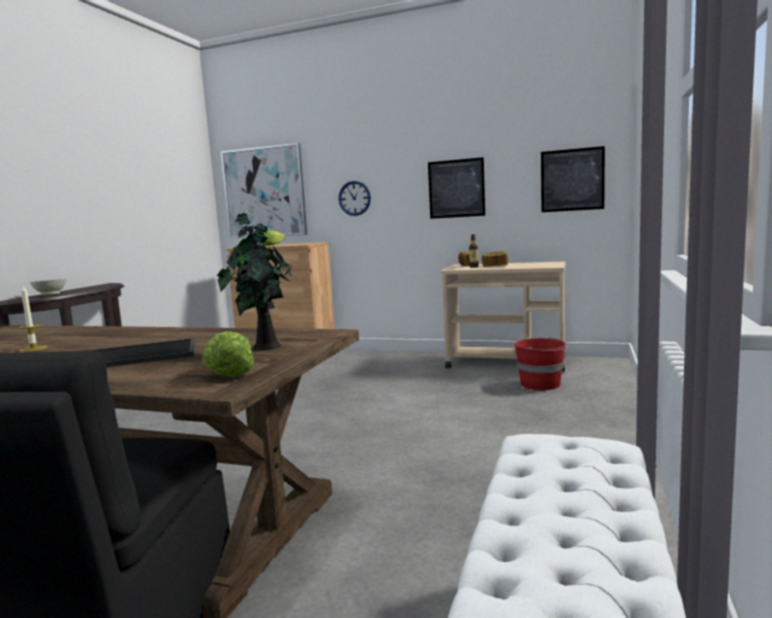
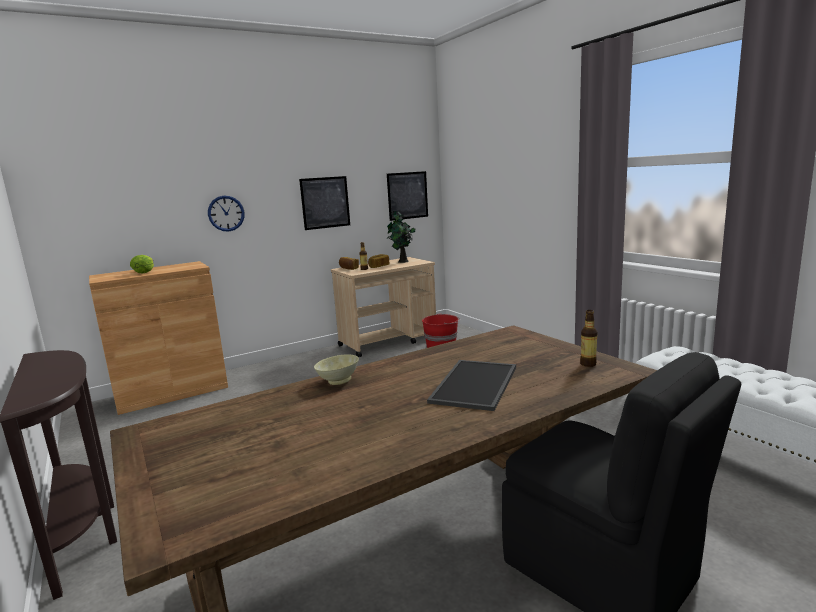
camera: 50 degrees left, 5 degrees up
candle [18,286,48,352] -> none
beige bowl [30,279,66,296] -> beige bowl moved to [314,354,359,385]
lettuce [202,331,254,377] -> bottle [580,310,597,367]
potted plant [217,212,292,351] -> potted plant moved to [387,211,416,263]
picture [221,143,307,239] -> none

